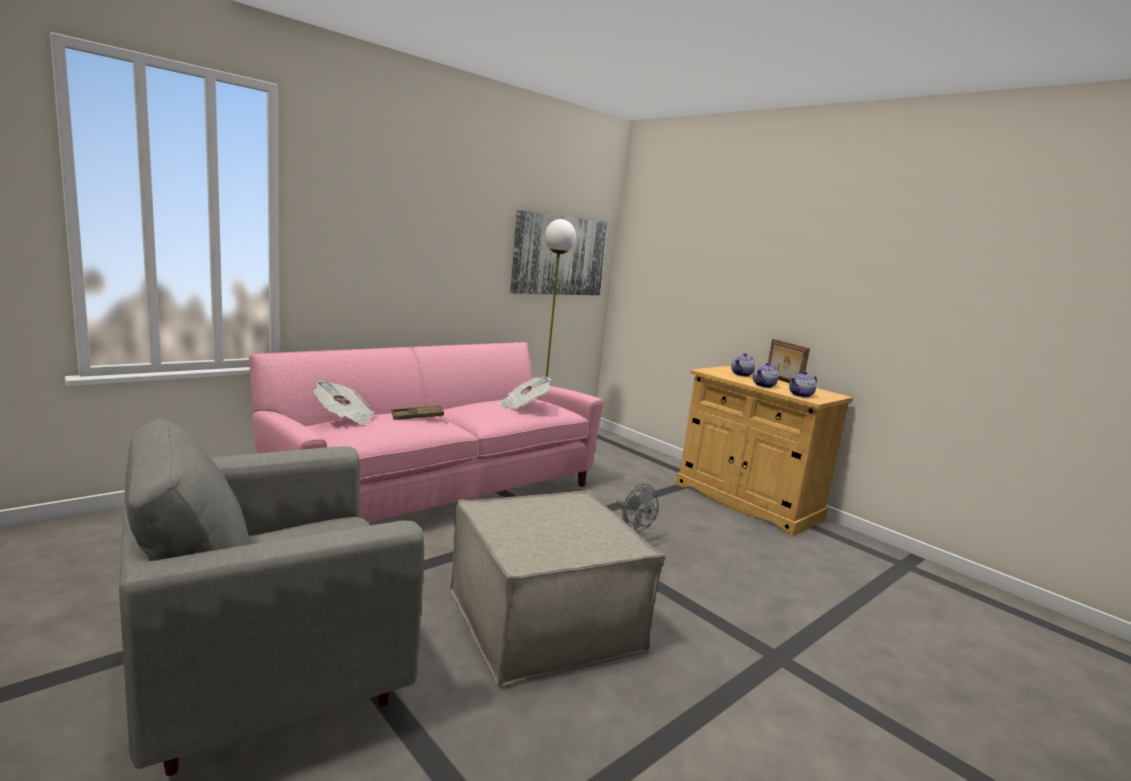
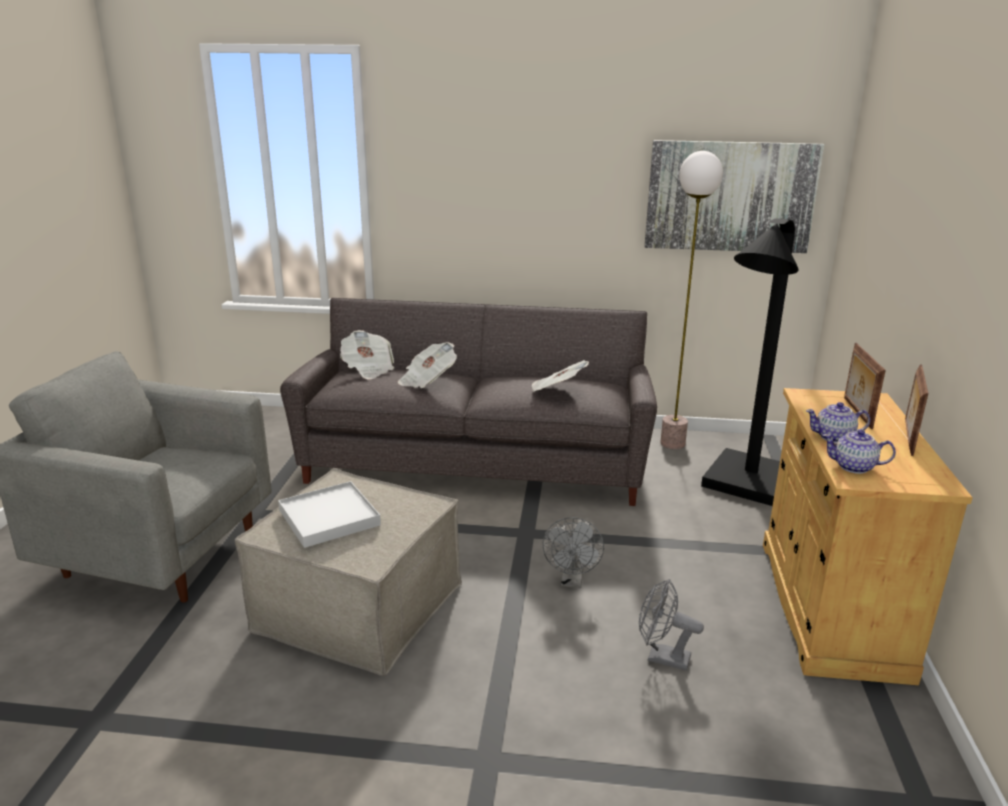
camera: 50 degrees right, 10 degrees up
pink sofa [249,342,604,523] -> grey sofa [280,298,657,506]
brown tray [392,405,444,420] -> newspaper [398,342,457,388]
teapot [731,353,755,377] -> picture frame [844,343,886,429]
none -> white tray [278,481,381,548]
none -> grey fan [639,579,704,671]
none -> black floor lamp [701,218,799,506]

